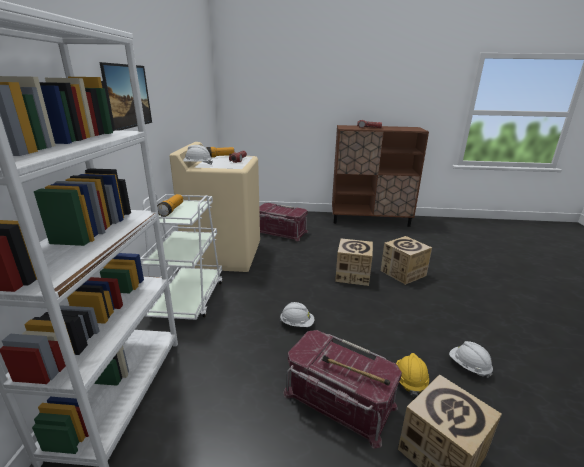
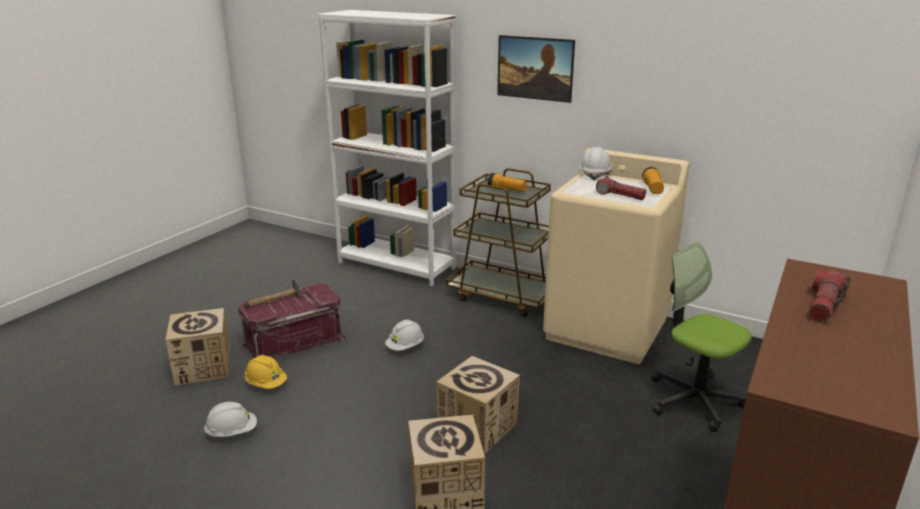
camera: 115 degrees right, 0 degrees up
white cart [140,193,223,320] -> brown cart [446,168,551,317]
red storage box [259,203,308,241] -> office chair [651,243,752,432]

